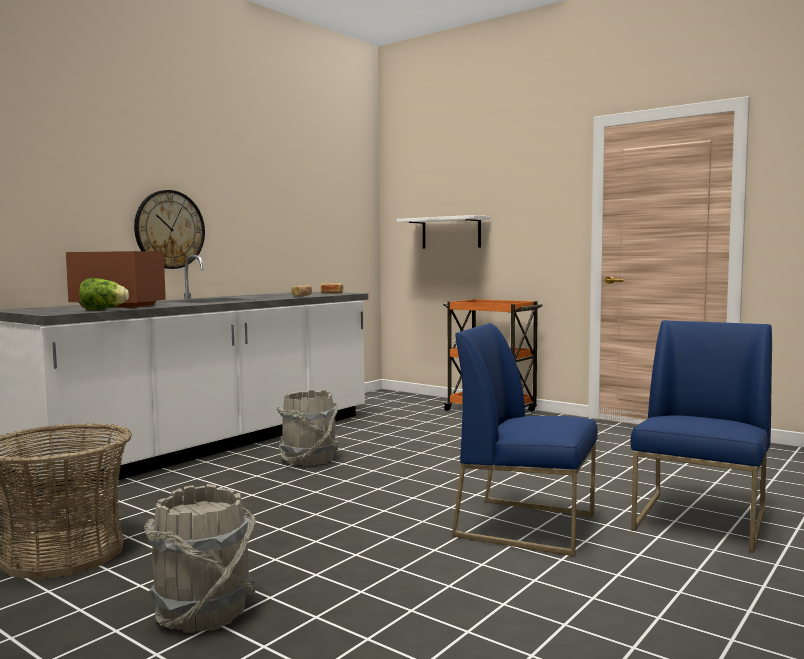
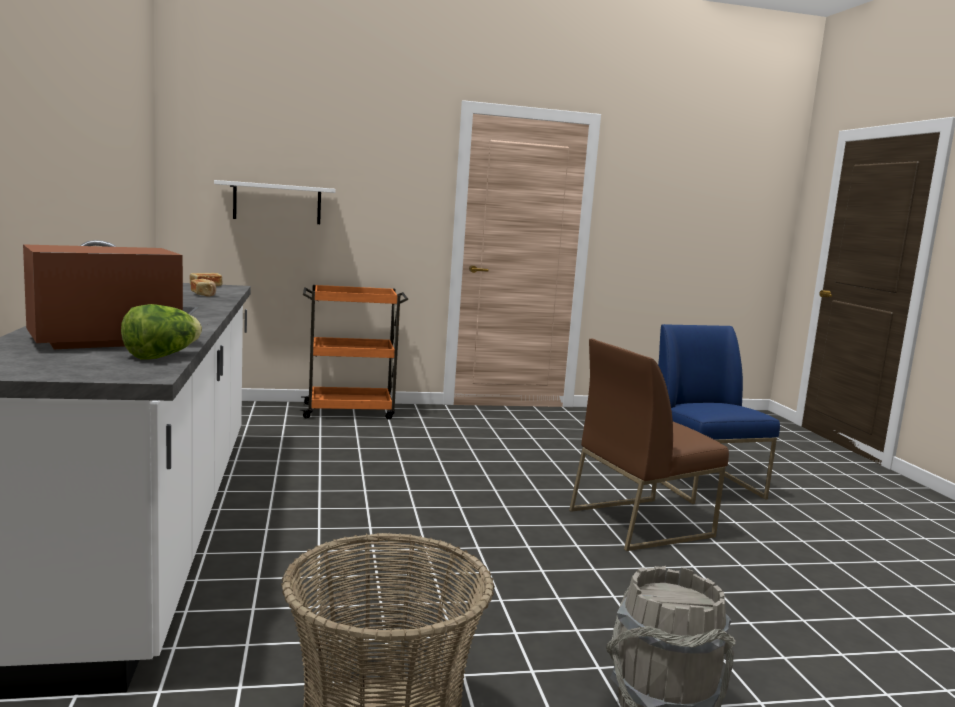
camera: 50 degrees left, 5 degrees up
wall clock [134,190,205,269] -> none
grey bucket [277,390,338,467] -> none
blue chair [452,323,598,556] -> brown chair [569,339,729,551]

